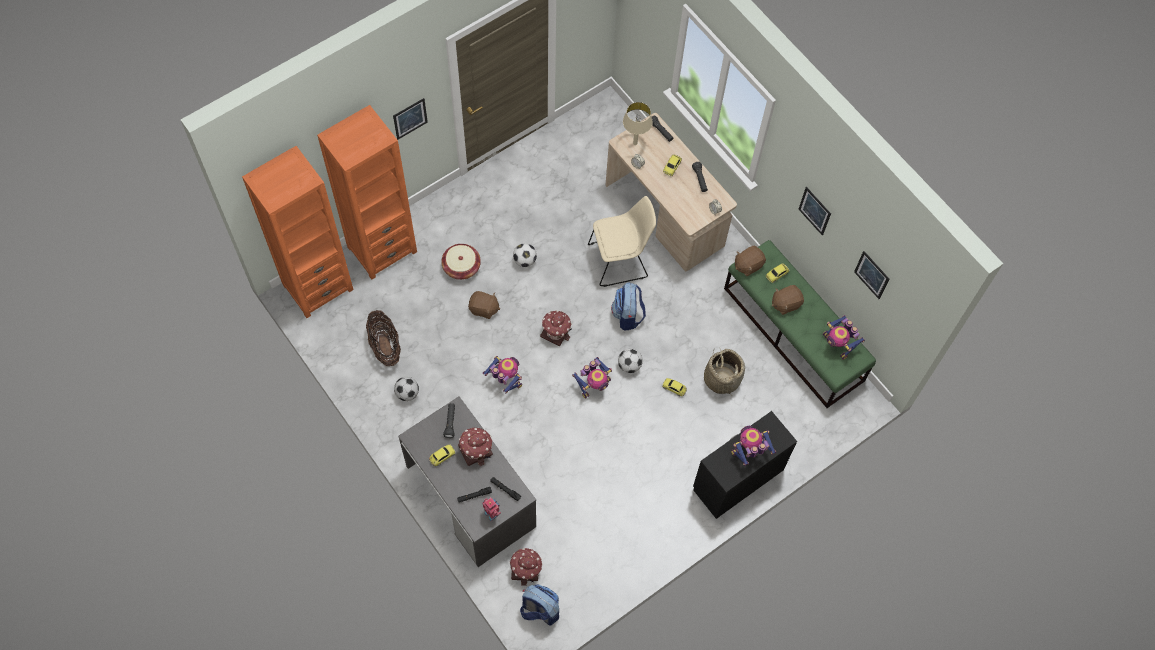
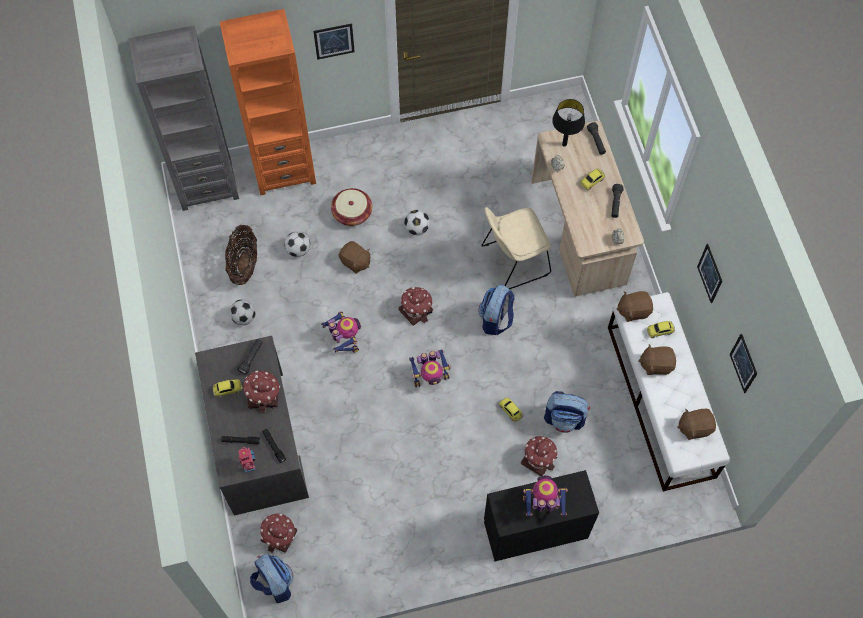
camera: 25 degrees right, 0 degrees up
orange bookcase [242,146,354,318] -> grey bookcase [129,26,239,211]
beige chair [588,196,656,287] -> beige chair turned 150 degrees clockwise [481,207,551,289]
football [618,348,643,373] -> football moved to [284,231,310,257]
beige table lamp [623,102,653,145] -> black table lamp [552,99,585,147]
basket [704,347,745,396] -> backpack [544,391,590,433]
green bench [724,240,876,408] -> white bench [608,292,730,492]
toy robot [823,315,865,360] -> brown plush toy [677,408,716,440]
none -> toy house [521,436,558,476]

